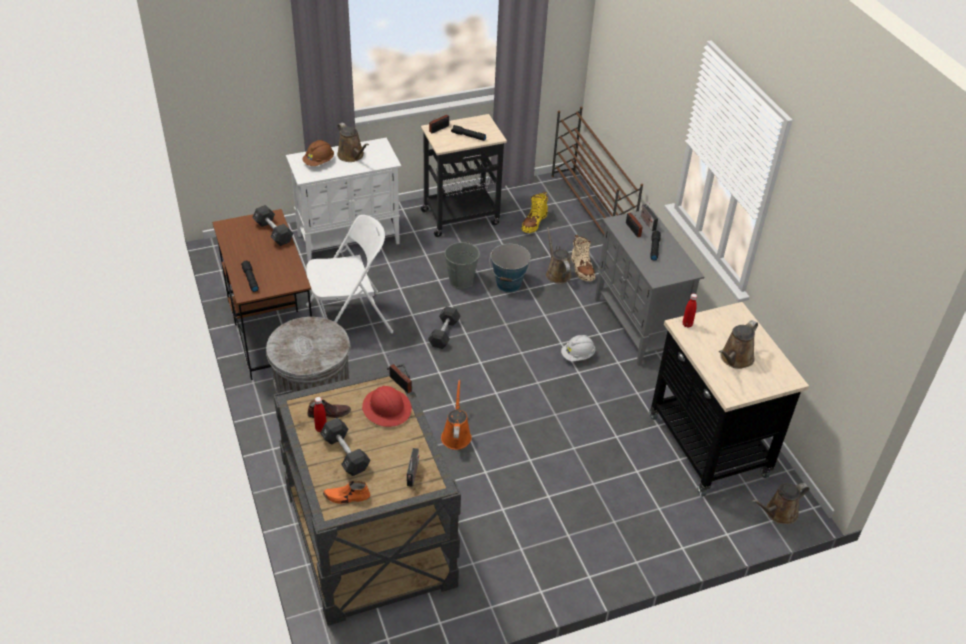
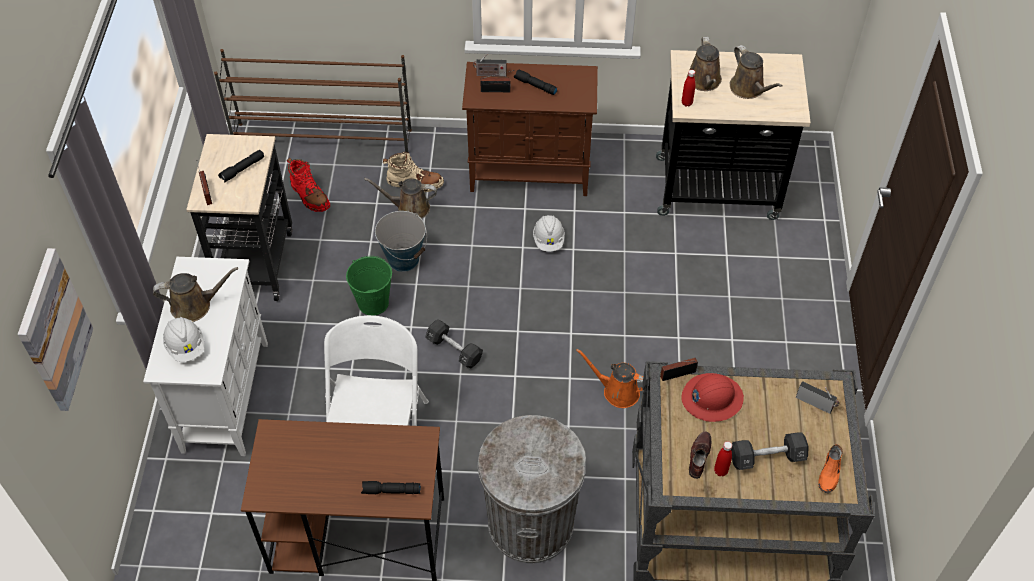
camera: 65 degrees left, 10 degrees up
black dumbbell [252,205,293,246] -> none
brown hard hat [302,140,334,166] -> white hard hat [163,317,204,362]
grey bucket [445,241,480,289] -> green bucket [346,256,392,316]
yellow boot [521,192,548,233] -> red boot [287,158,330,212]
grey cabinet [595,208,704,366] -> brown cabinet [462,62,598,196]
brown watering can [752,483,810,524] -> brown watering can moved to [687,37,722,91]
none -> picture [18,248,93,411]

